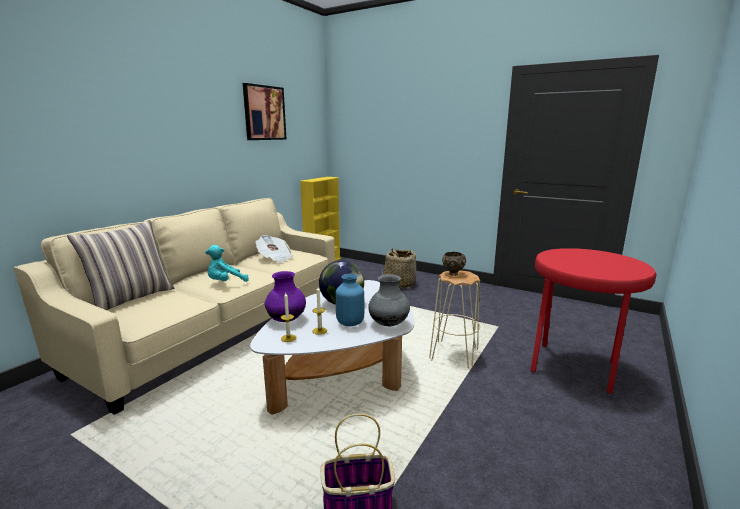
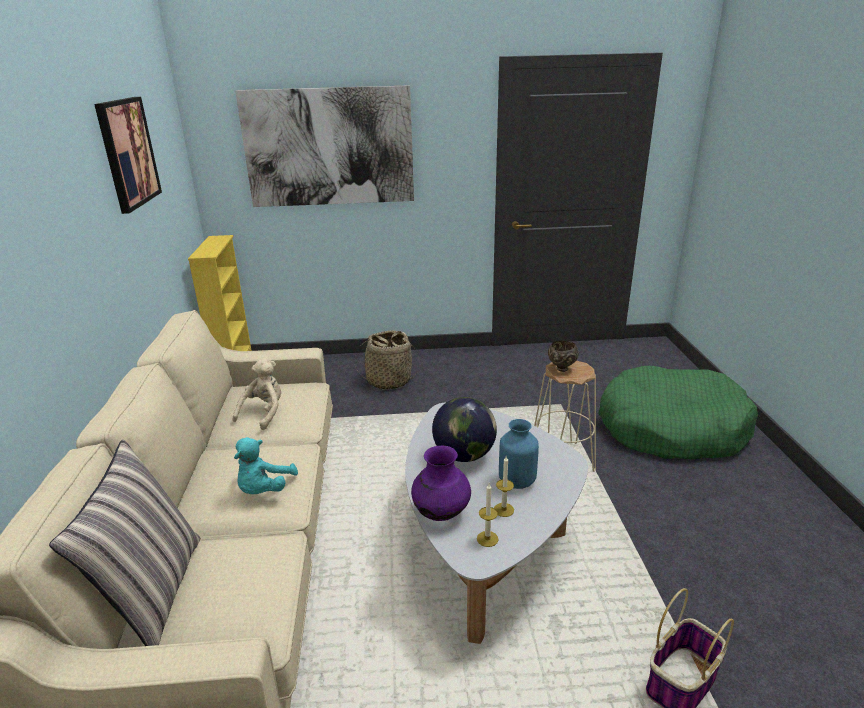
camera: 35 degrees left, 10 degrees up
newspaper [255,235,293,263] -> beige plush toy [232,358,281,430]
grey vase [368,274,410,326] -> none
red stool [531,248,657,394] -> green dog bed [598,366,758,459]
none -> picture [235,85,414,207]

